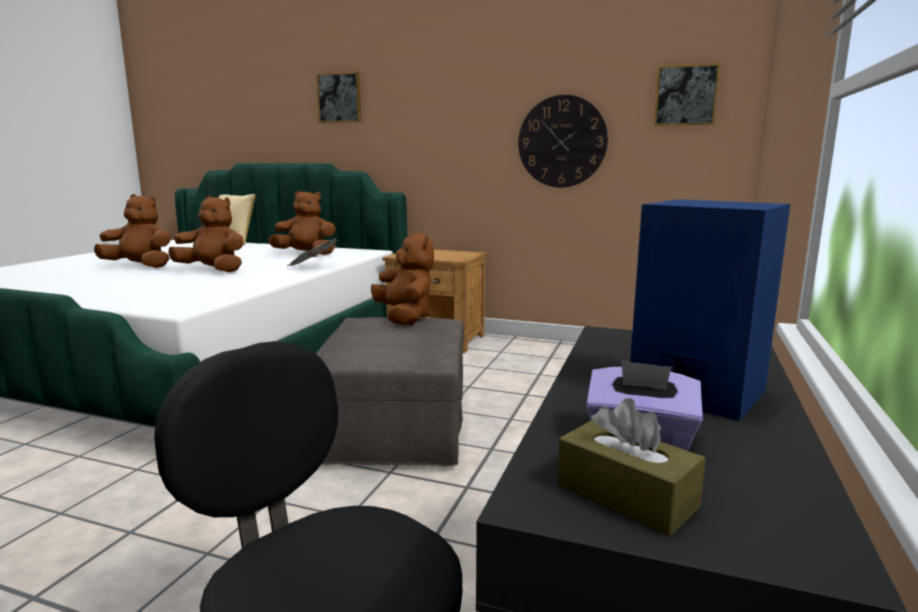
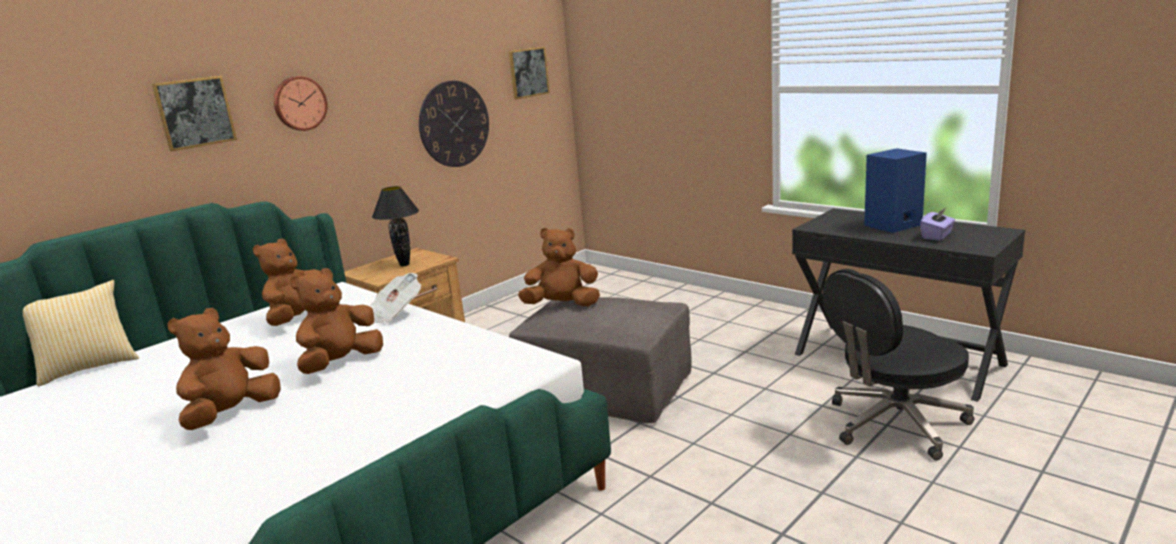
camera: 65 degrees left, 5 degrees up
brown tissue box [557,398,706,536] -> none
none -> wall clock [274,76,327,131]
none -> black table lamp [372,186,419,266]

